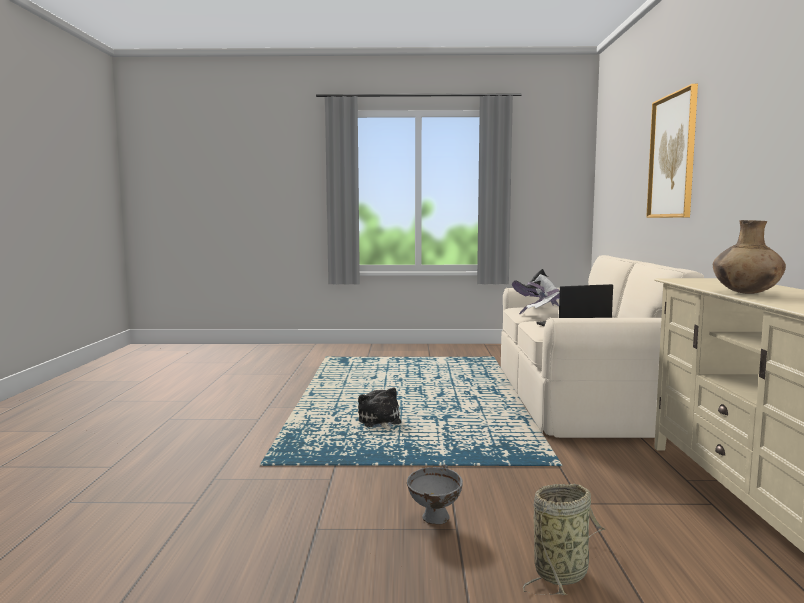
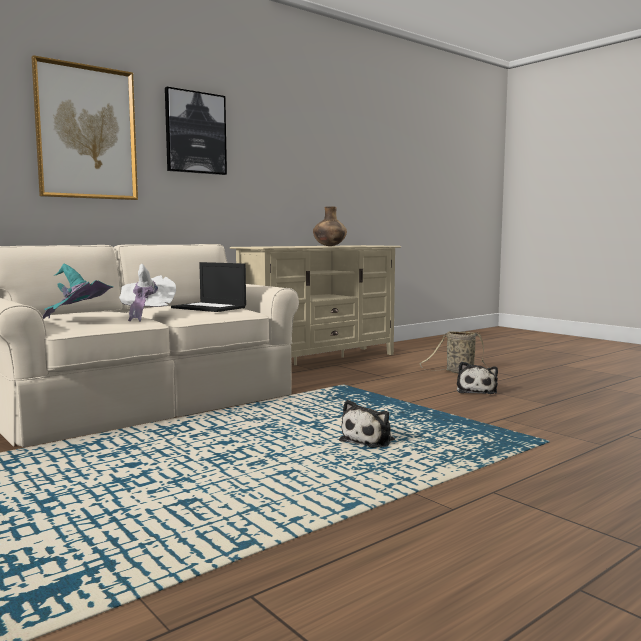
camera: 130 degrees left, 0 degrees up
grey bowl [407,464,463,525] -> plush toy [457,362,498,394]
black hat [512,269,559,306] -> turquoise hat [43,264,113,319]
none -> picture [165,87,227,175]

